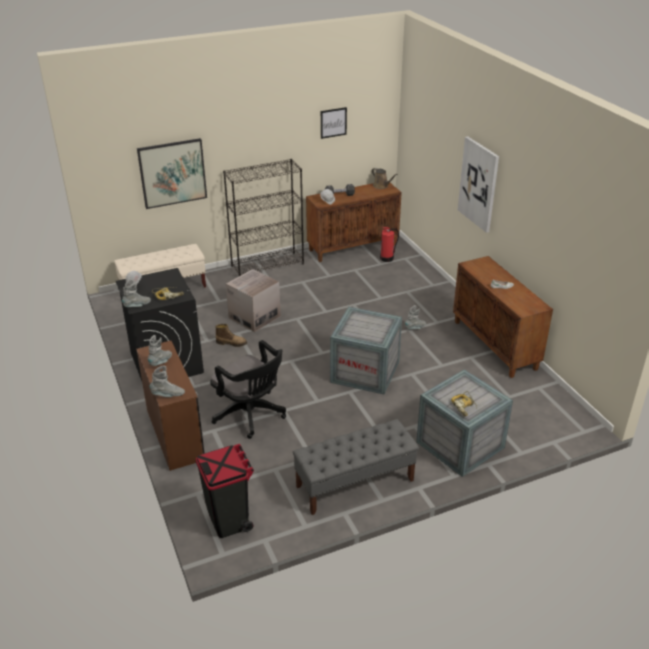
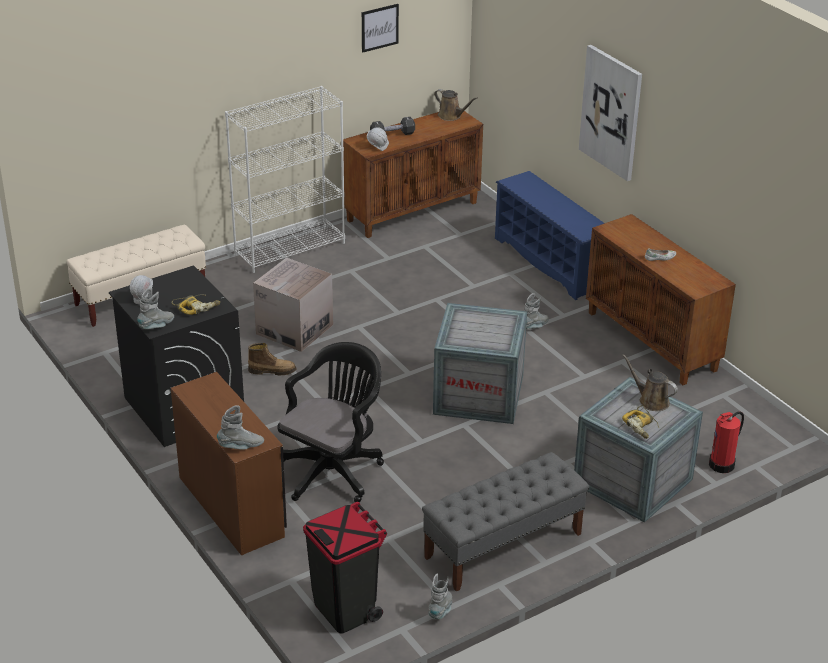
camera: 10 degrees left, 0 degrees up
picture [137,138,207,209] -> none
grey boot [148,335,172,366] -> grey boot moved to [429,574,452,619]
black office chair [210,340,286,439] -> black office chair turned 90 degrees counterclockwise [278,342,384,503]
black bookcase [223,159,304,276] -> white bookcase [225,86,345,273]
fire extinguisher [380,227,399,262] -> fire extinguisher moved to [709,411,744,473]
none -> blue shoe rack [495,171,604,300]
none -> brown watering can [622,354,678,411]

